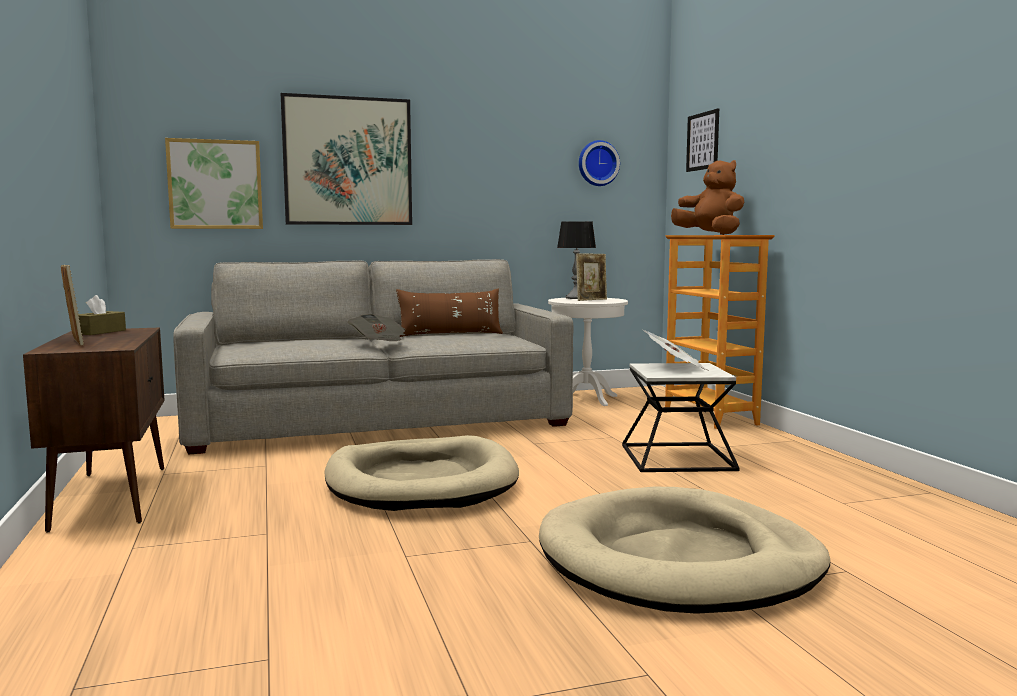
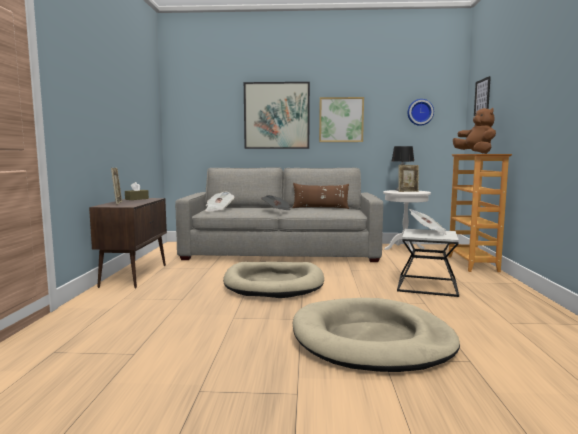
camera: 20 degrees right, 0 degrees up
picture [165,138,263,229] -> picture moved to [319,97,364,142]
none -> newspaper [205,192,234,212]

